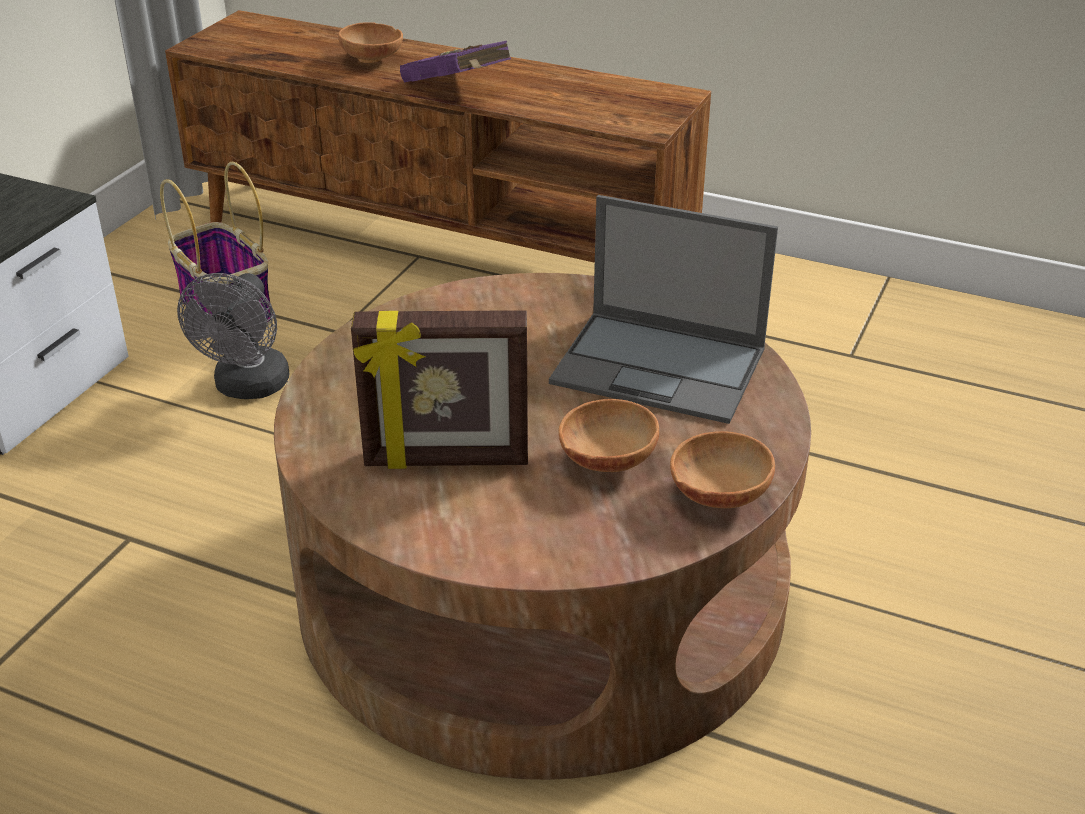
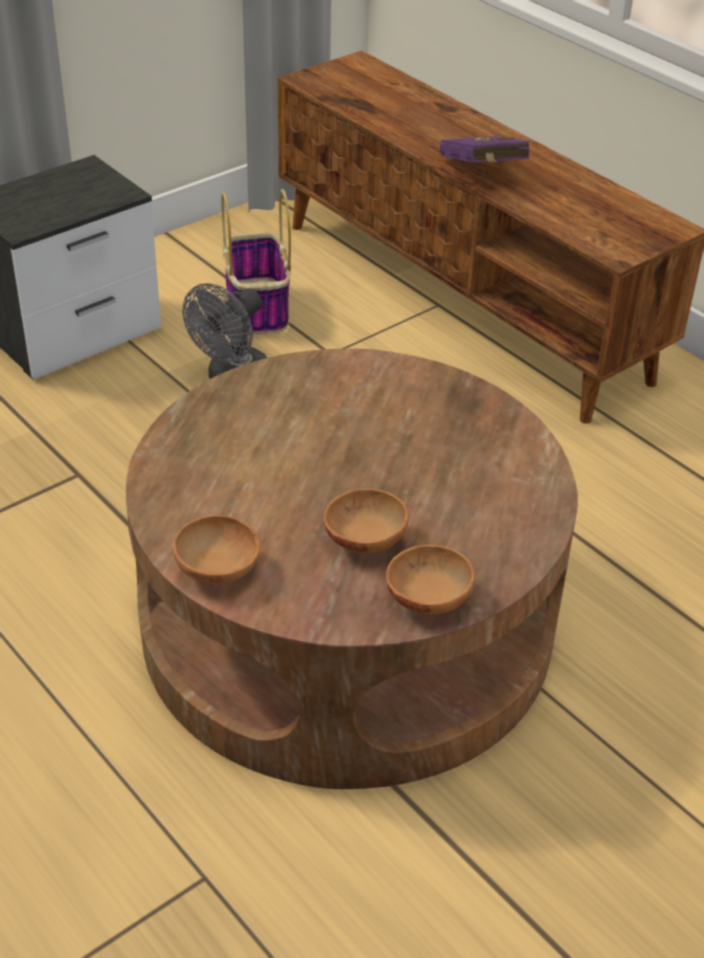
camera: 25 degrees right, 5 degrees up
brown bowl [338,22,403,63] -> brown bowl moved to [172,515,260,584]
picture frame [351,310,528,469] -> none
laptop [549,195,778,424] -> none

